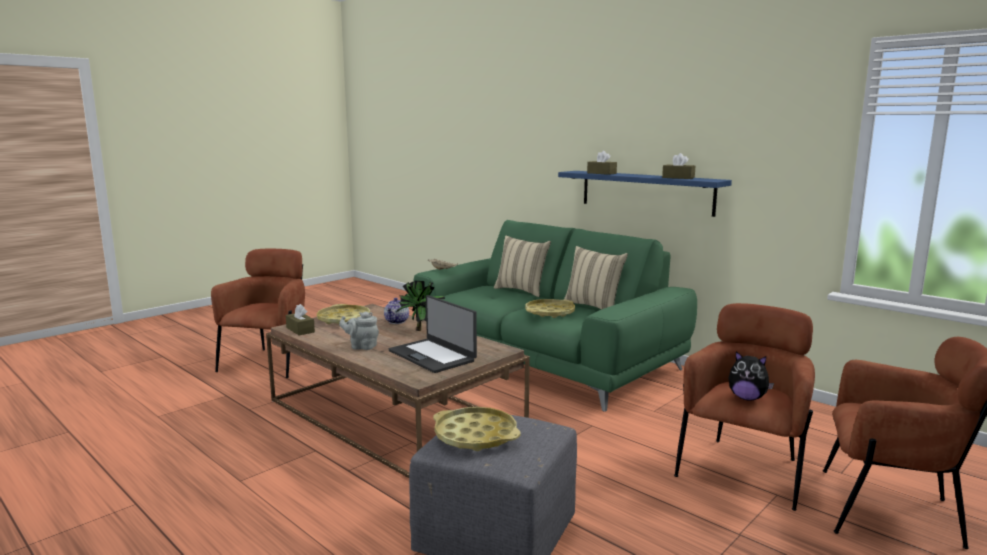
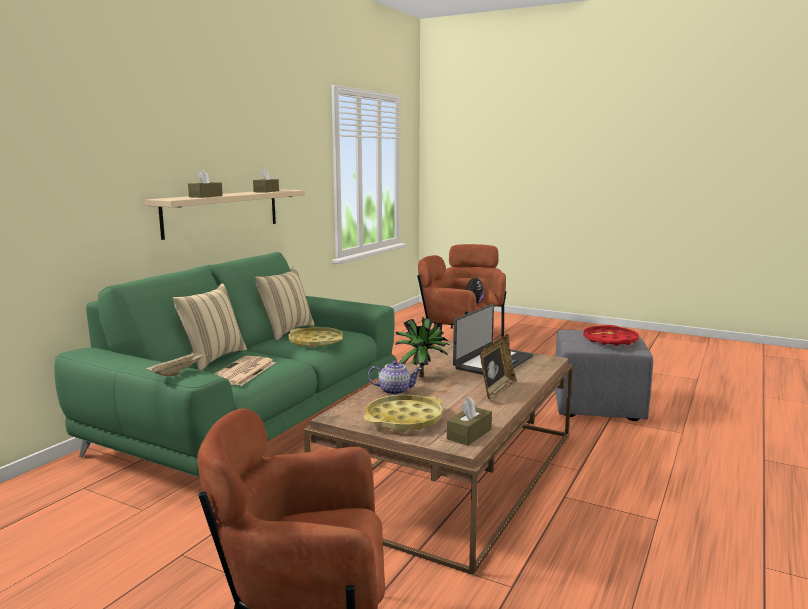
camera: 105 degrees left, 0 degrees up
grey teapot [339,311,379,350] -> picture frame [480,334,517,401]
yellow tray [433,407,520,451] -> red tray [583,325,639,346]
blue shelf [558,171,732,217] -> beige shelf [145,189,305,240]
none -> newspaper [215,356,275,386]

